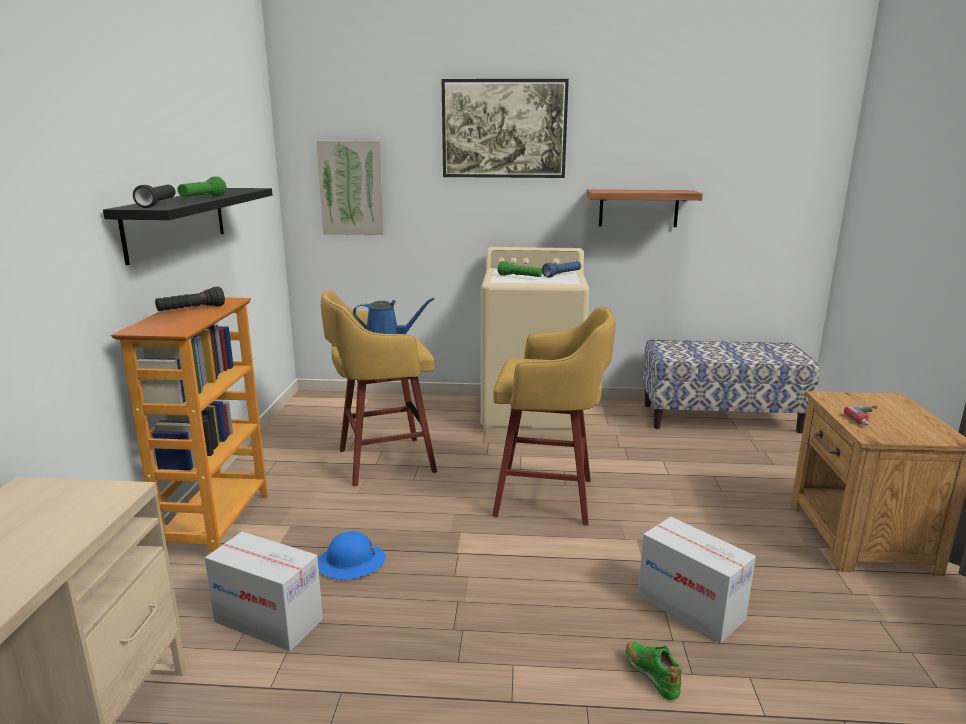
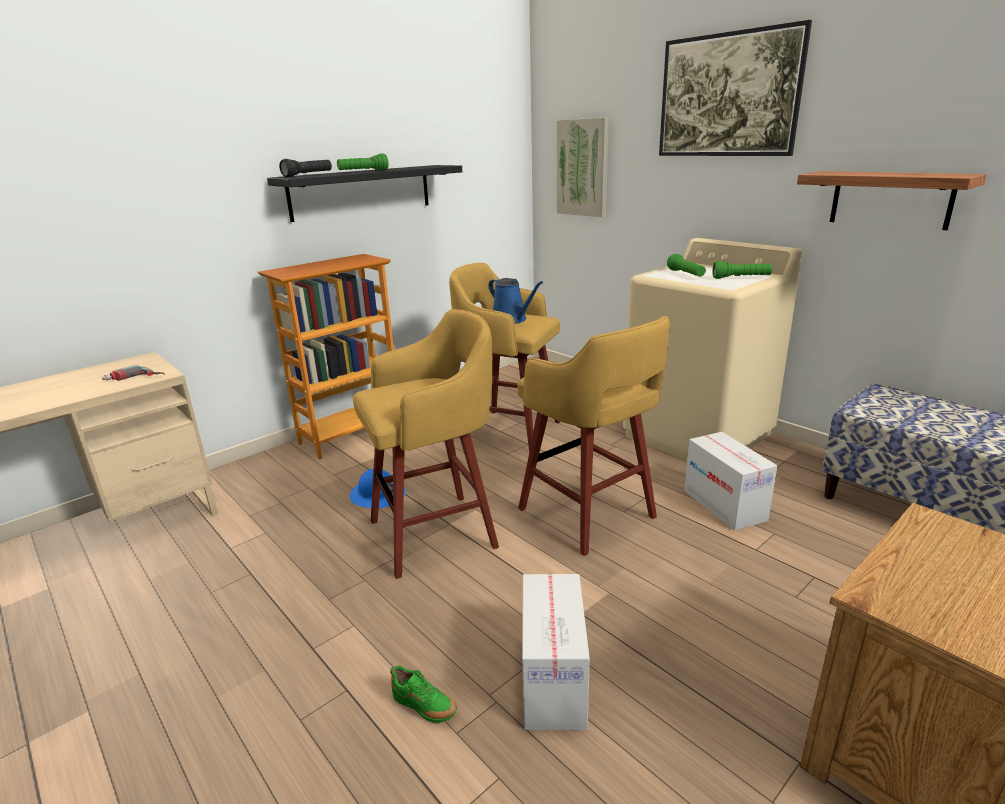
camera: 45 degrees right, 5 degrees up
black flashlight [155,287,225,311] -> none
cardboard box [205,532,323,651] -> cardboard box moved to [684,432,777,531]
blue flashlight [542,261,581,278] -> green flashlight [713,261,772,279]
green shoe [626,641,682,700] -> green shoe turned 105 degrees clockwise [390,666,457,723]
power drill [844,405,878,426] -> power drill moved to [102,365,165,381]
none -> yellow stool [353,309,499,579]

